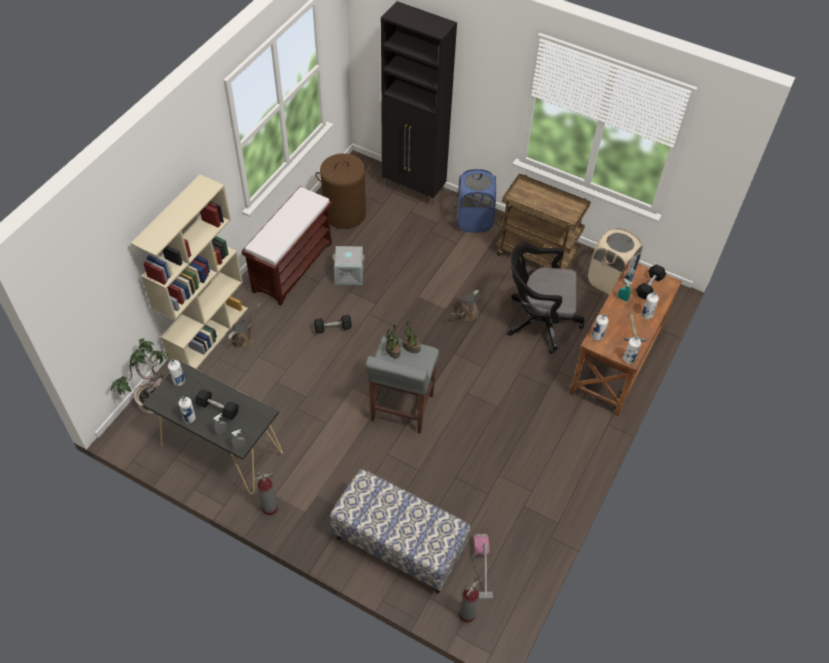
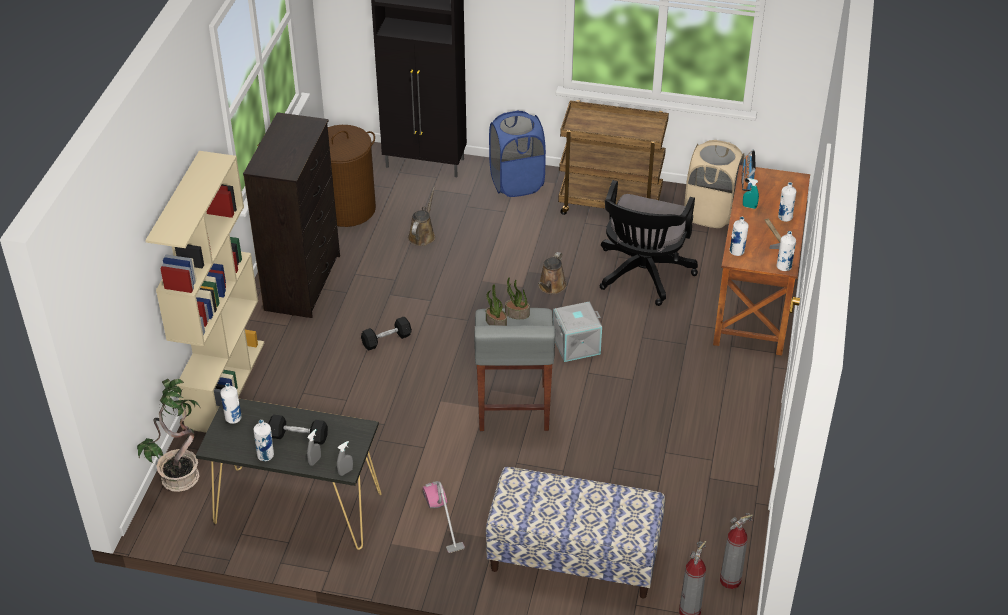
camera: 15 degrees left, 10 degrees down
brown watering can [228,303,260,349] -> brown watering can moved to [408,187,435,246]
brown bench [242,186,332,306] -> black dresser [243,112,340,318]
fire extinguisher [254,471,278,515] -> fire extinguisher moved to [720,513,753,589]
grey storage box [333,246,364,285] -> grey storage box moved to [553,301,602,362]
vacuum cleaner [473,534,493,599] -> vacuum cleaner moved to [422,481,465,553]
black office chair [507,243,584,354] -> black office chair turned 60 degrees counterclockwise [600,180,698,306]
black dumbbell [636,264,666,300] -> none

